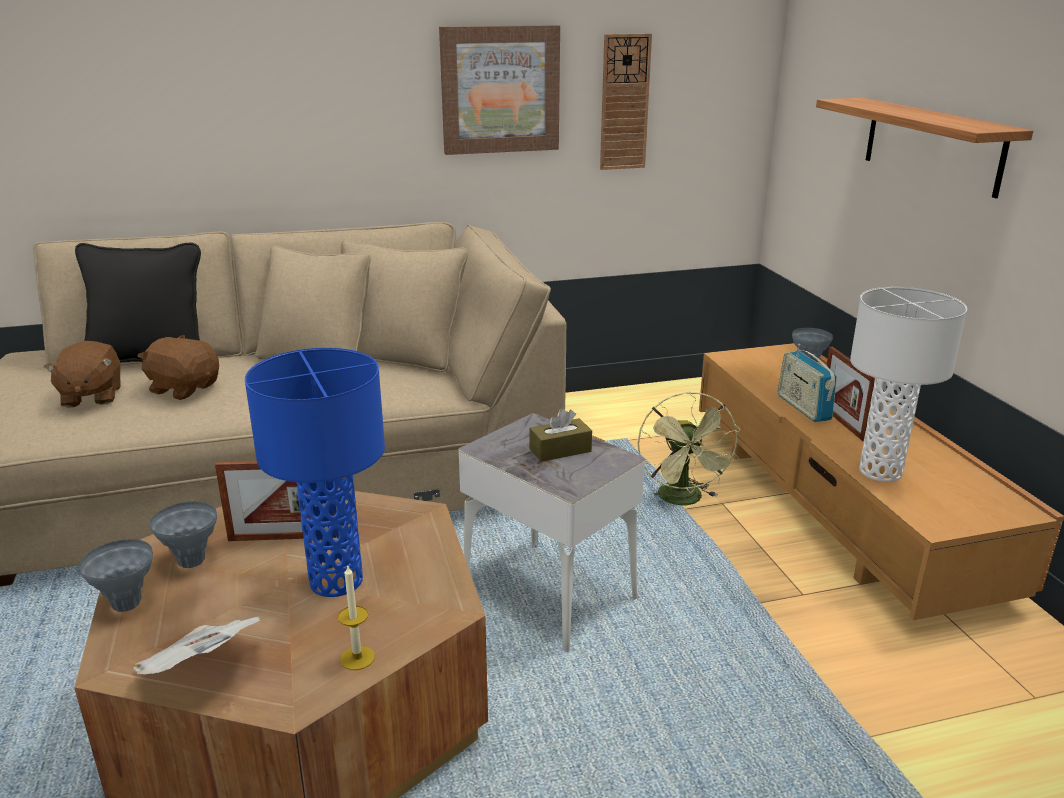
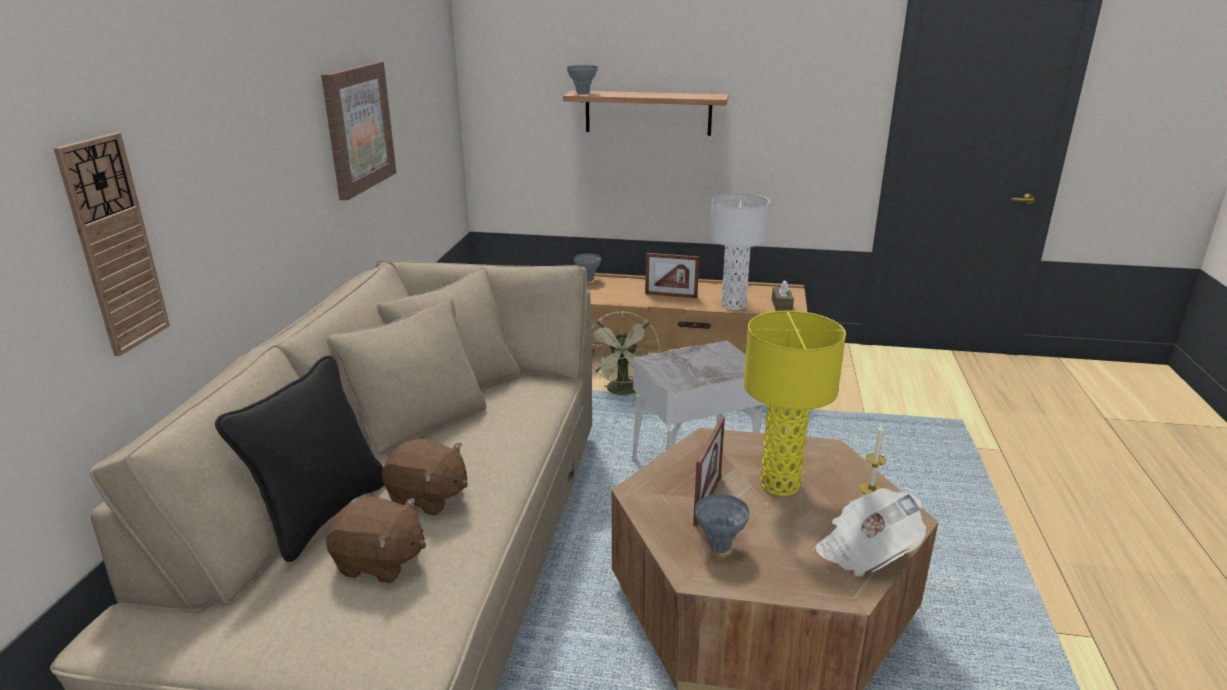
camera: 65 degrees left, 0 degrees up
grey vase [79,539,153,612] -> grey vase moved to [567,65,598,94]
brown plush toy [137,334,219,400] -> brown plush toy turned 120 degrees counterclockwise [382,438,468,516]
blue table lamp [245,348,385,597] -> yellow table lamp [744,311,846,496]
brown tissue box [529,408,592,462] -> brown tissue box moved to [772,280,794,311]
wall clock [600,33,652,170] -> wall clock moved to [54,132,170,356]
green fan [637,391,741,505] -> green fan turned 75 degrees clockwise [591,311,659,395]
radio [778,344,837,422] -> none

